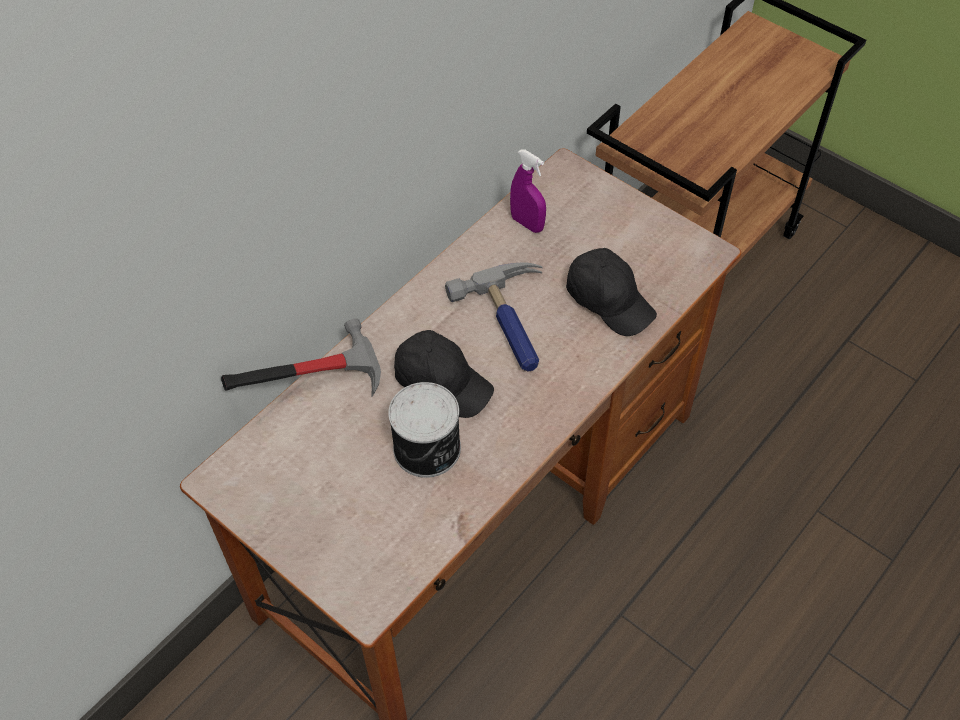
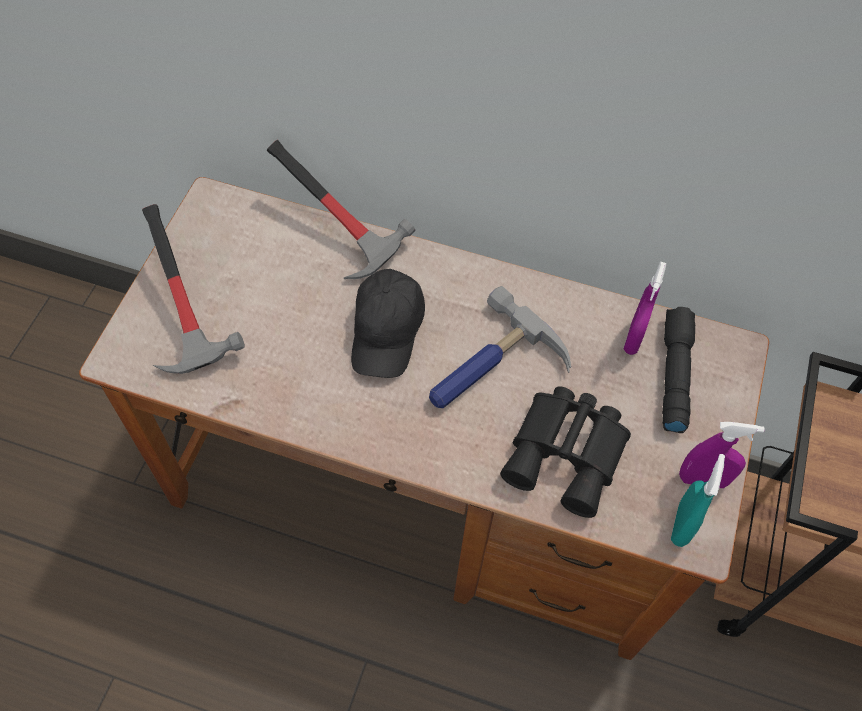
camera: 65 degrees right, 5 degrees up
can [388,382,461,478] -> none
black cap [566,248,657,336] -> black binoculars [500,386,631,518]
none -> hammer [142,204,245,374]
none -> black flashlight [662,307,695,433]
none -> turquoise spray bottle [671,454,725,547]
none -> purple spray bottle [679,422,765,488]

